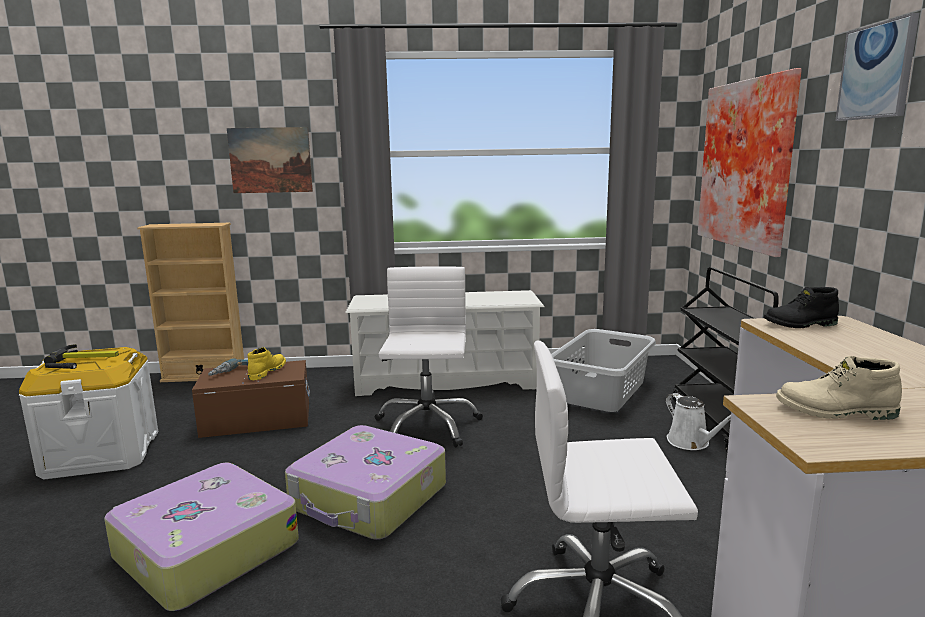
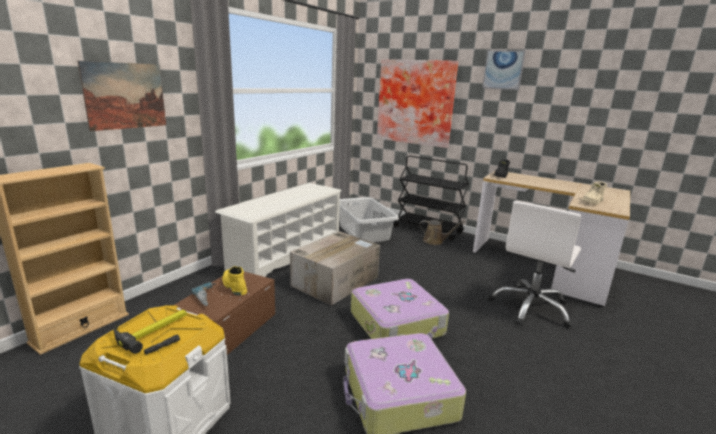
camera: 55 degrees left, 5 degrees up
white office chair [375,266,483,447] -> cardboard box [290,232,380,305]
white watering can [666,393,731,450] -> brown watering can [419,220,465,245]

